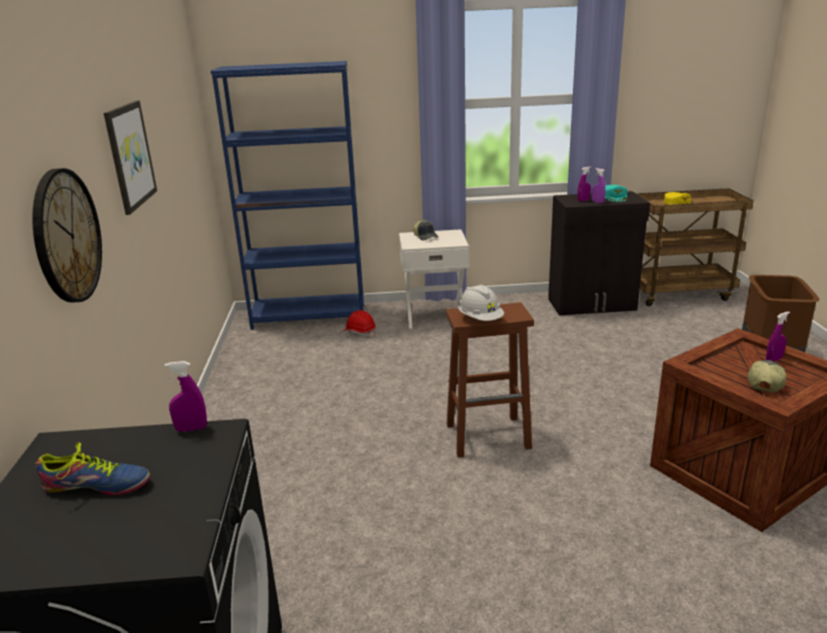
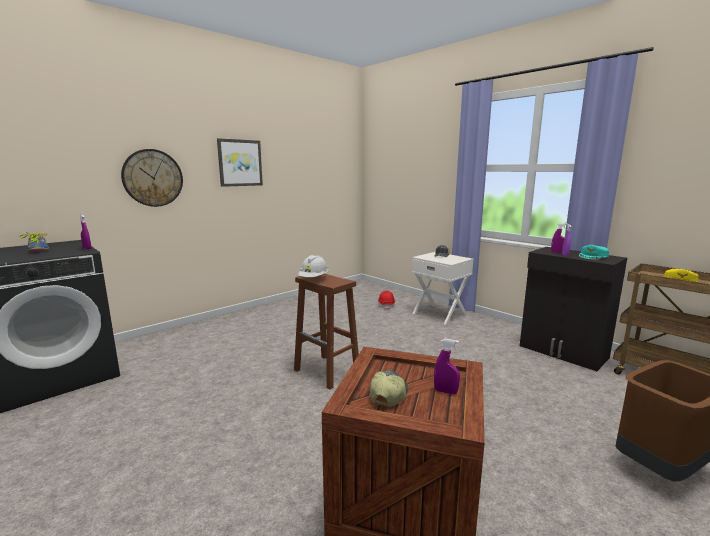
camera: 50 degrees right, 10 degrees down
blue bookcase [211,61,364,330] -> none
cap [748,360,786,393] -> cap turned 60 degrees counterclockwise [370,370,409,407]

